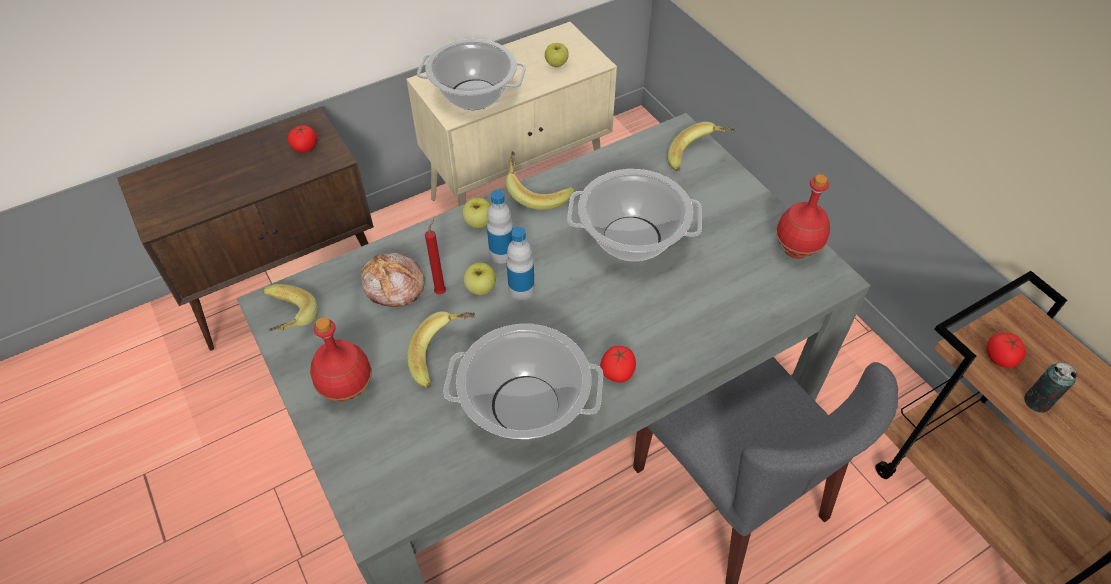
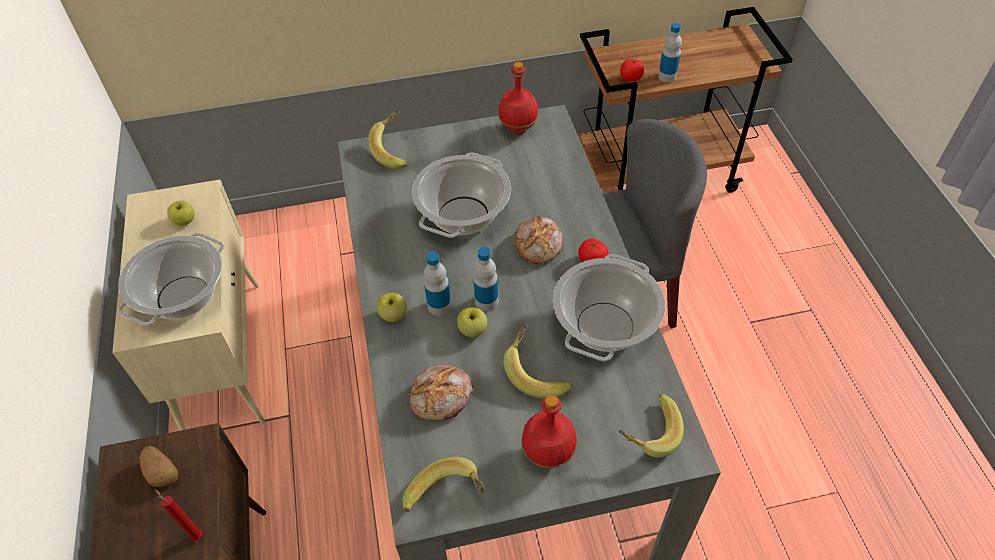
camera: 70 degrees left, 0 degrees up
tomato [288,125,317,152] -> potato [139,446,178,487]
red candle [425,219,446,294] -> red candle moved to [155,489,203,541]
banana [505,151,575,210] -> banana moved to [619,394,684,458]
can [1024,362,1077,413] -> bottle [658,23,682,82]
none -> bread [515,216,564,264]

